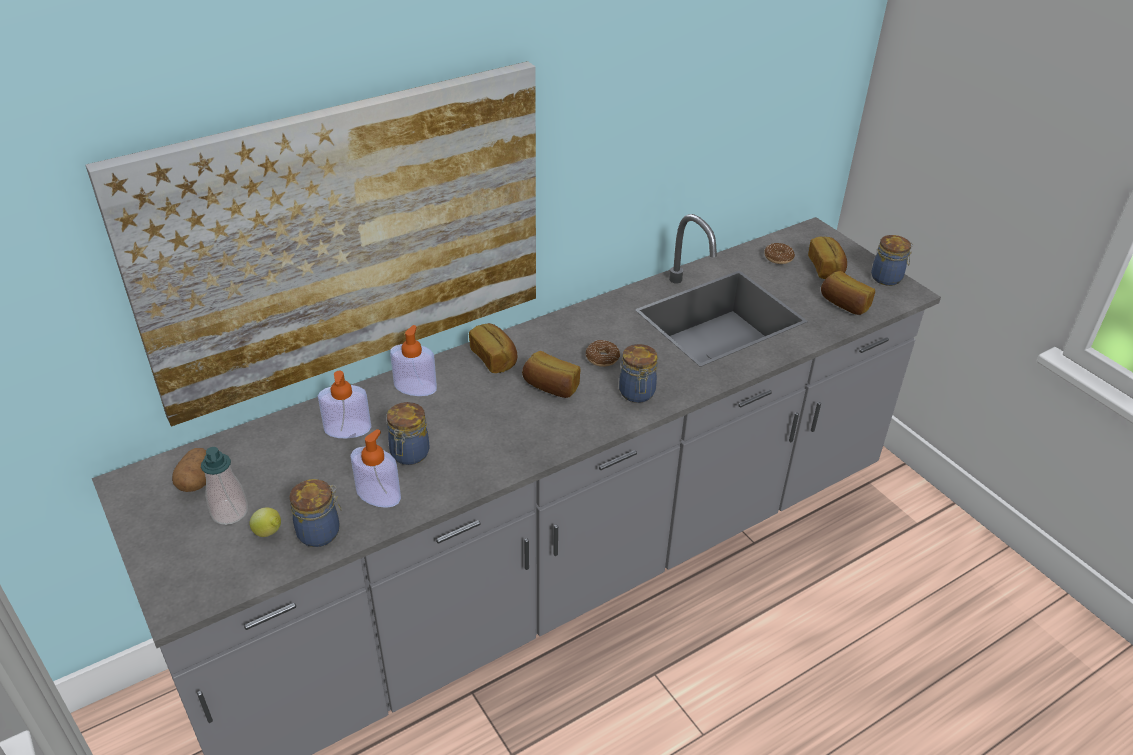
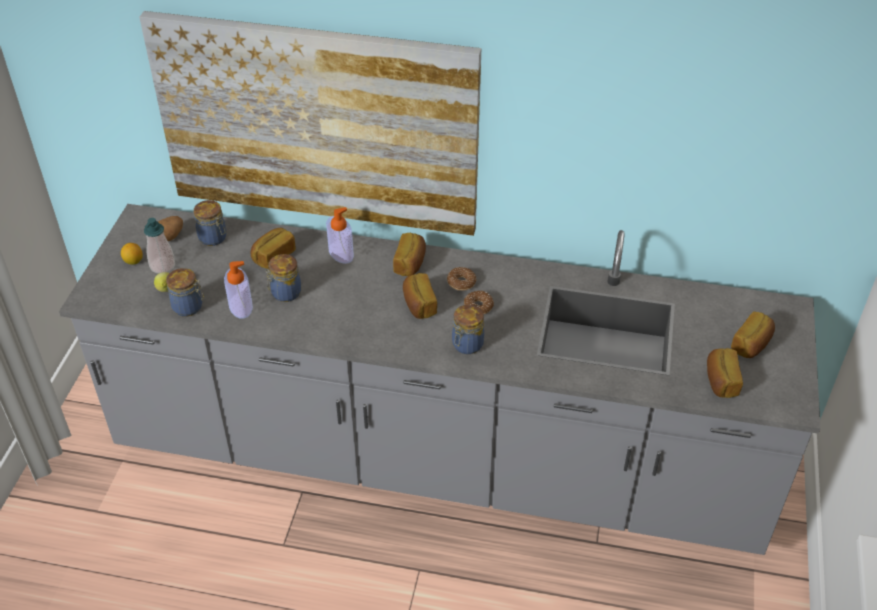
camera: 45 degrees right, 5 degrees up
soap dispenser [318,371,371,439] -> bread [250,228,296,269]
donut [764,243,795,264] -> donut moved to [447,267,477,291]
jar [871,235,914,286] -> jar moved to [194,200,227,246]
none -> lemon [121,243,143,265]

